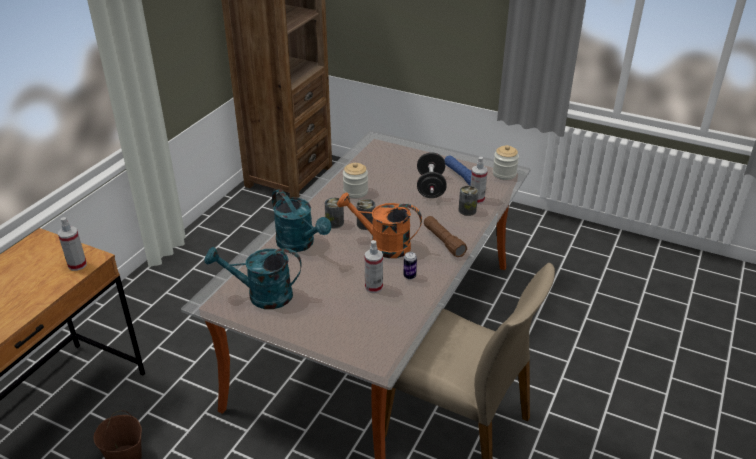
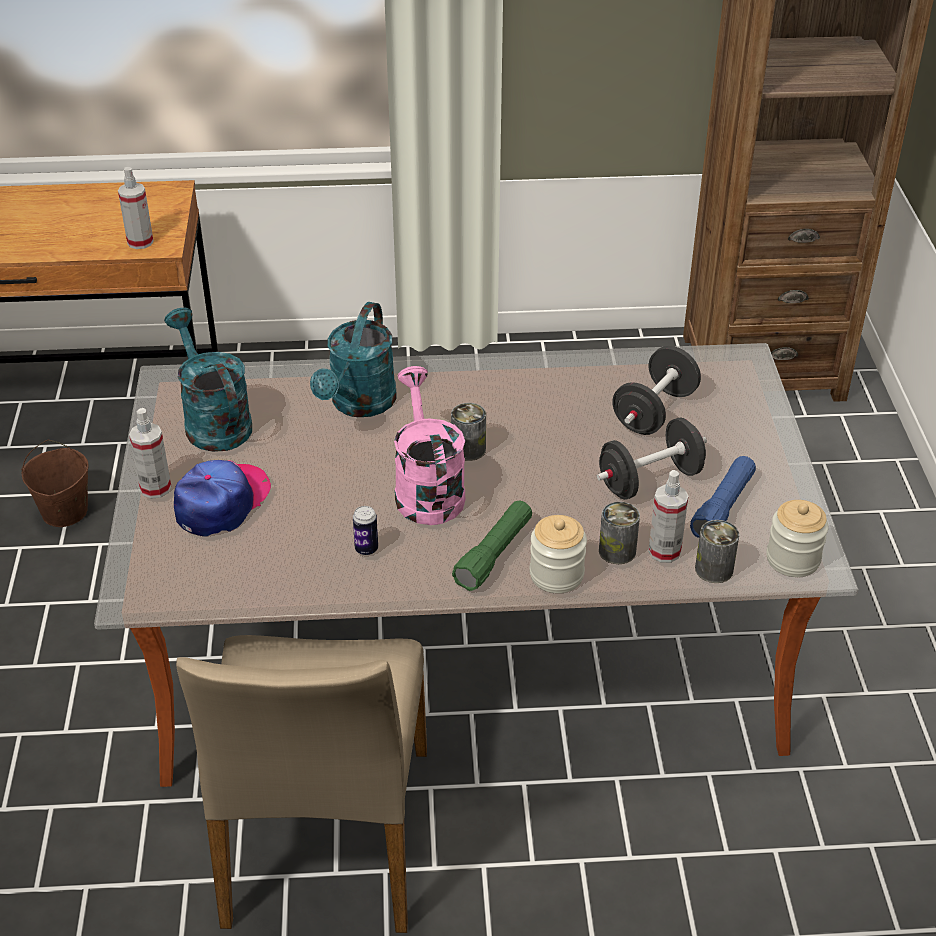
camera: 60 degrees right, 5 degrees up
can [325,198,344,228] -> can moved to [695,520,739,583]
orange watering can [337,193,422,258] -> pink watering can [394,366,465,525]
jar [343,163,368,198] -> jar moved to [530,515,587,593]
spray bottle [365,240,383,293] -> spray bottle moved to [129,408,172,499]
brown flashlight [424,216,467,257] -> green flashlight [452,500,532,591]
none -> cap [174,460,271,536]
none -> black dumbbell [612,346,701,435]

